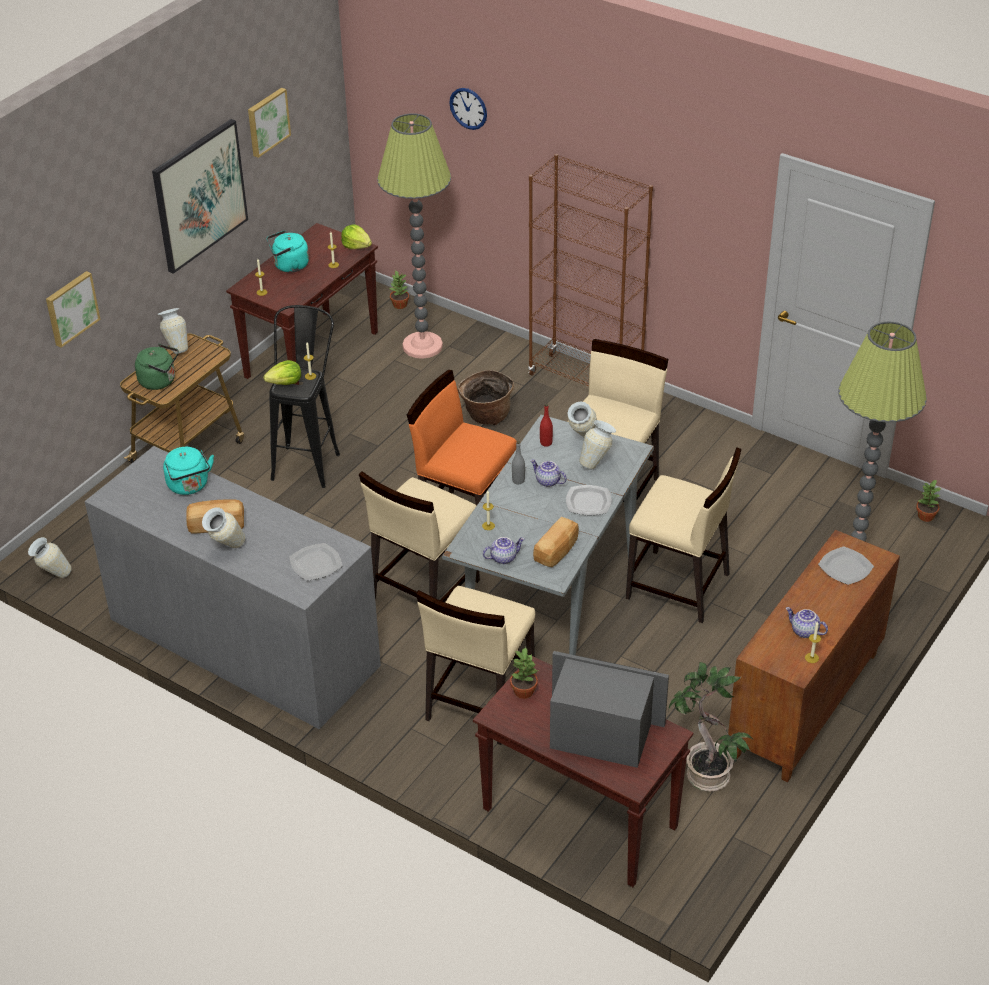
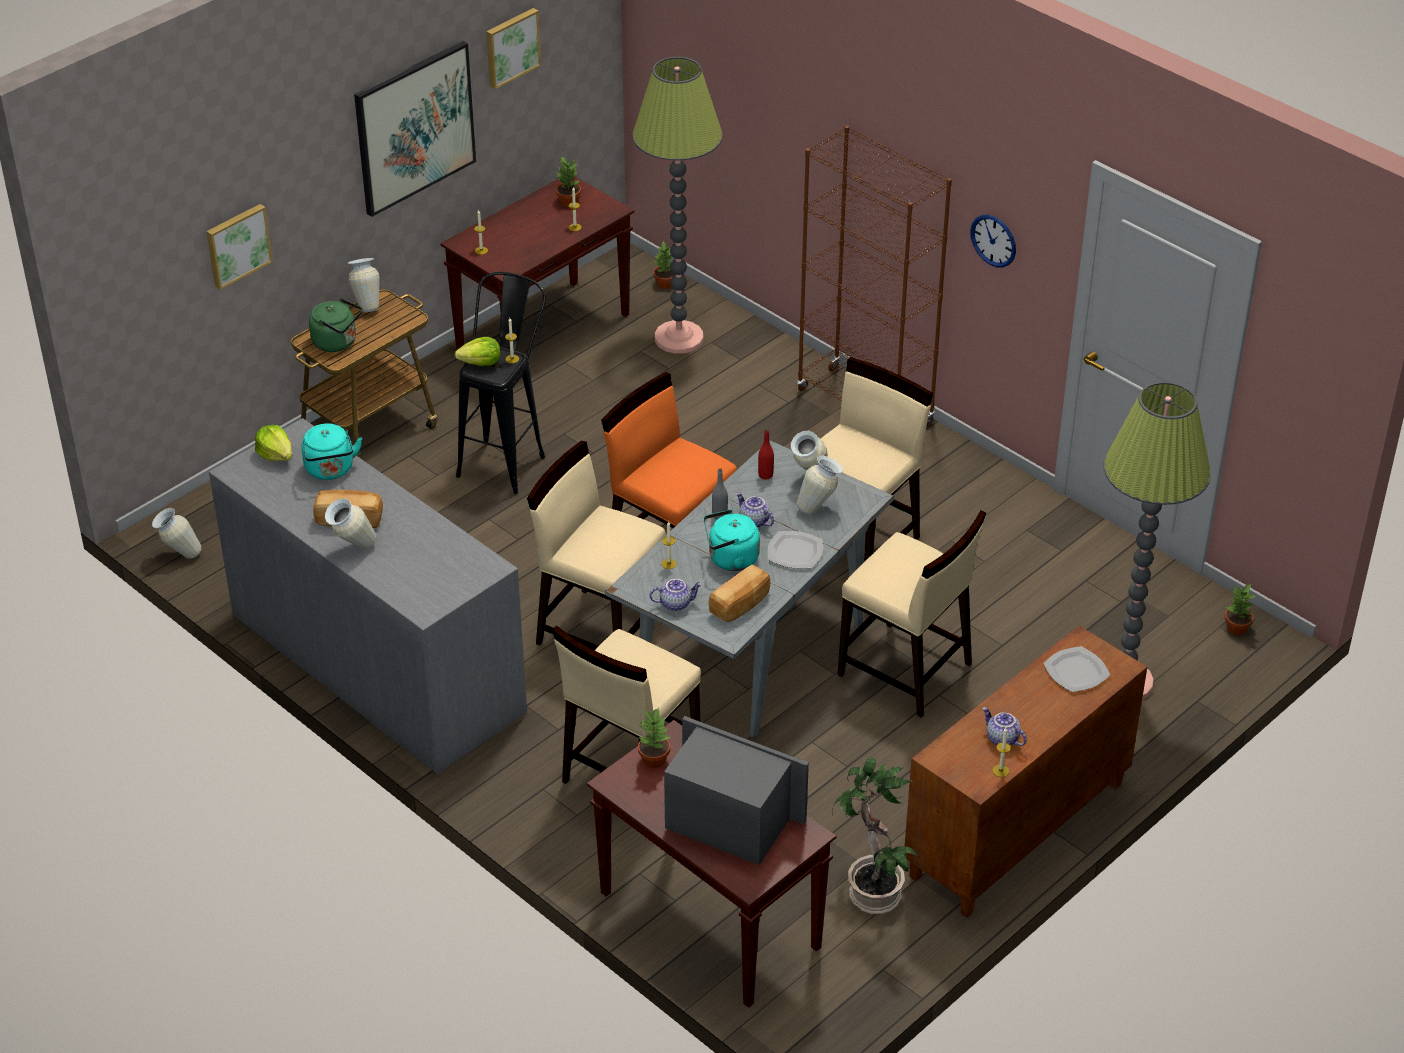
camera: 10 degrees right, 0 degrees up
turquoise kettle [267,230,309,273] -> turquoise kettle moved to [704,509,760,571]
plate [289,543,342,581] -> none
lettuce [341,224,372,249] -> lettuce moved to [255,425,292,461]
beige chair [359,471,480,602] -> beige chair turned 75 degrees clockwise [527,441,666,650]
wall clock [449,88,487,130] -> wall clock moved to [970,215,1016,267]
basket [458,370,515,425] -> none
none -> potted plant [556,156,581,207]

